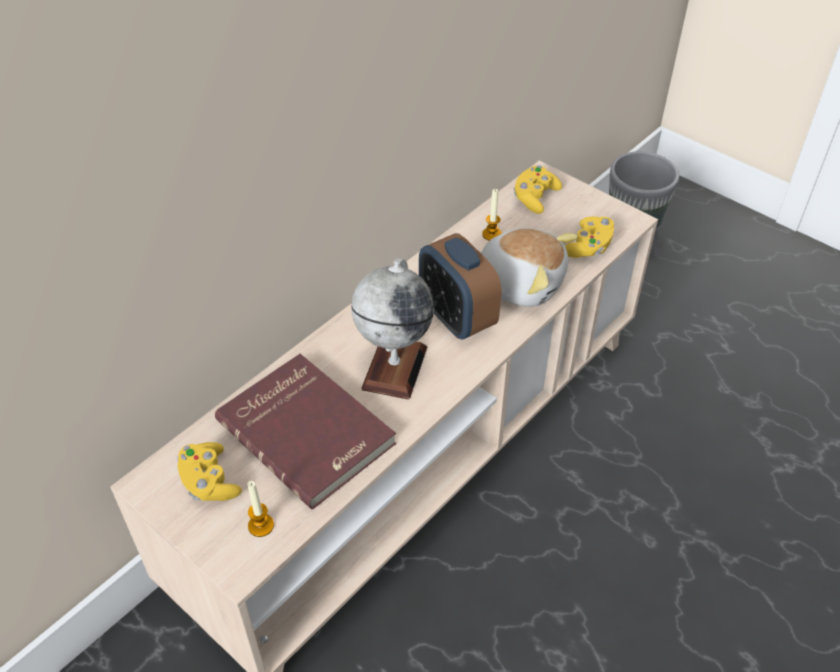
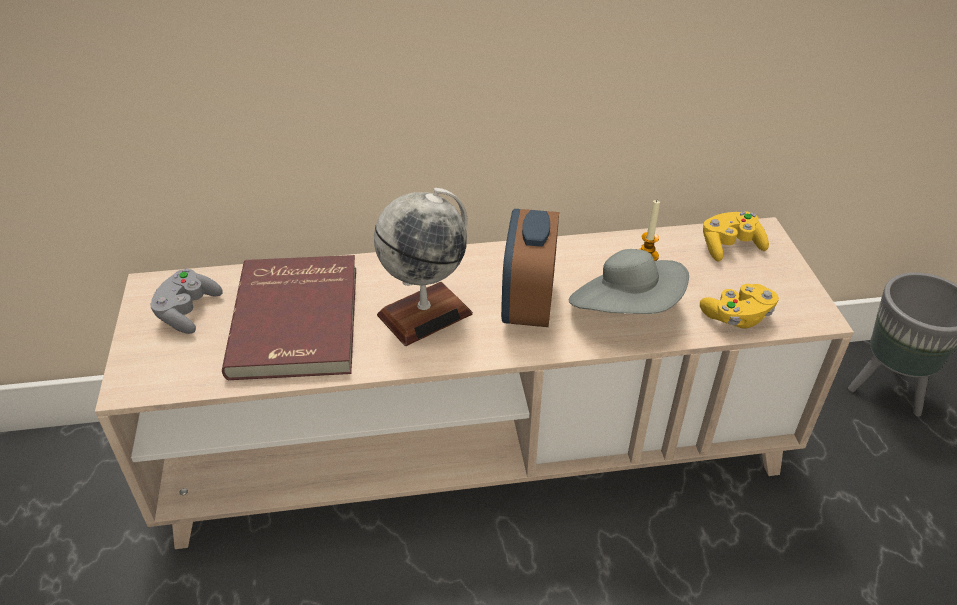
camera: 40 degrees right, 5 degrees down
yellow game controller [177,442,242,501] -> grey game controller [150,269,223,334]
candle [248,481,274,537] -> none
plush toy [479,228,578,307] -> grey hat [569,249,689,314]

